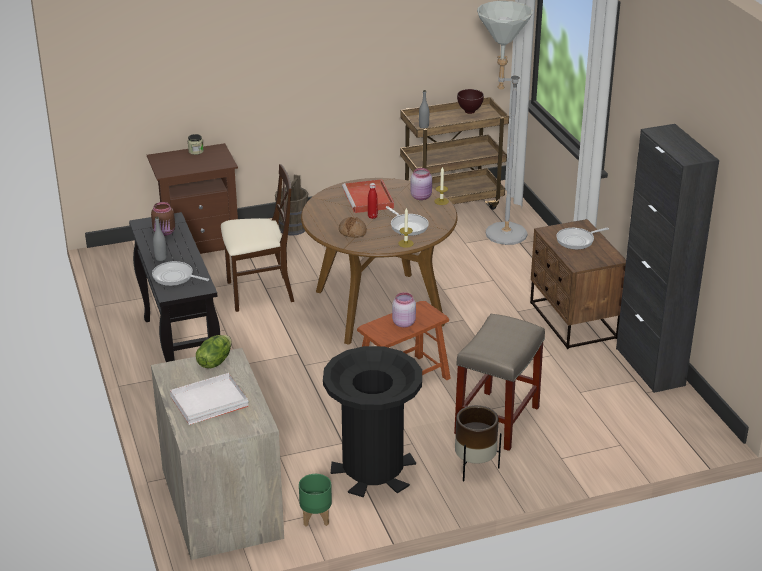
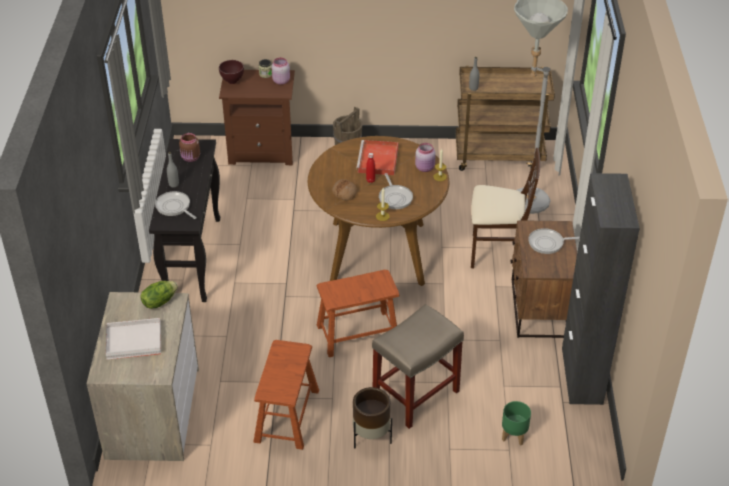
camera: 20 degrees right, 10 degrees up
beige chair [221,164,294,312] -> beige chair moved to [471,148,541,268]
green planter [299,474,332,527] -> green planter moved to [502,401,531,446]
black trash can [323,346,422,497] -> brown stool [253,340,319,450]
pink jar [392,292,416,328] -> pink jar moved to [271,58,290,85]
brown bowl [457,89,484,114] -> brown bowl moved to [219,60,244,84]

